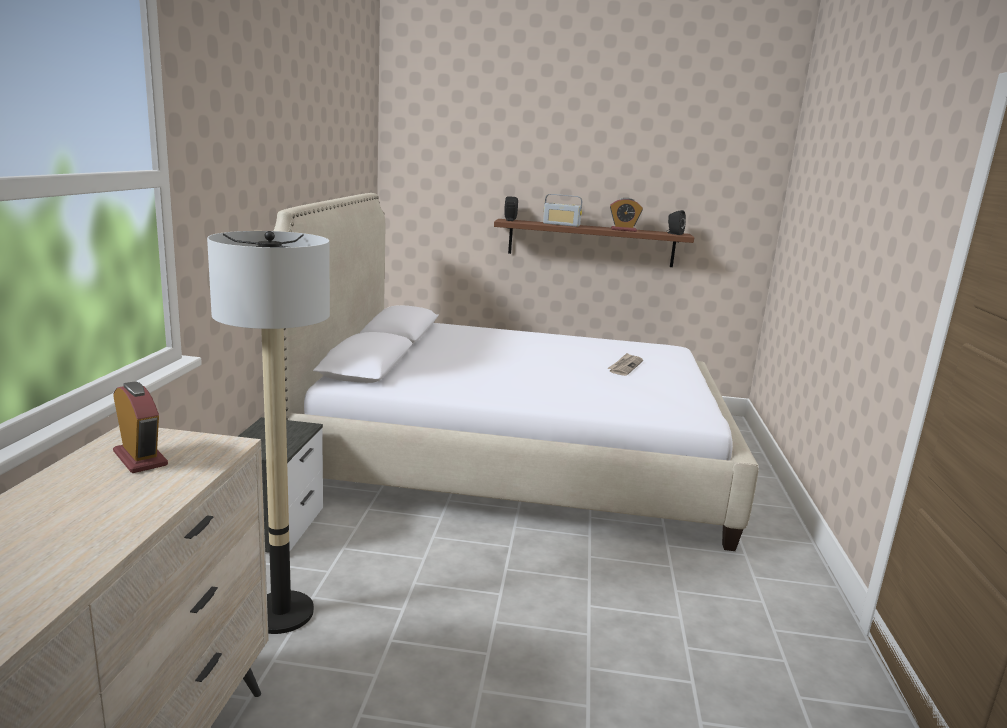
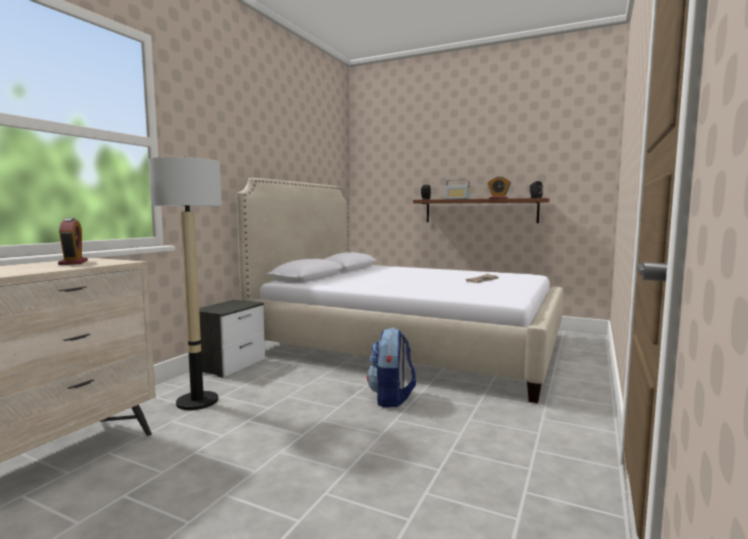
camera: 20 degrees right, 10 degrees down
none -> backpack [367,327,416,408]

